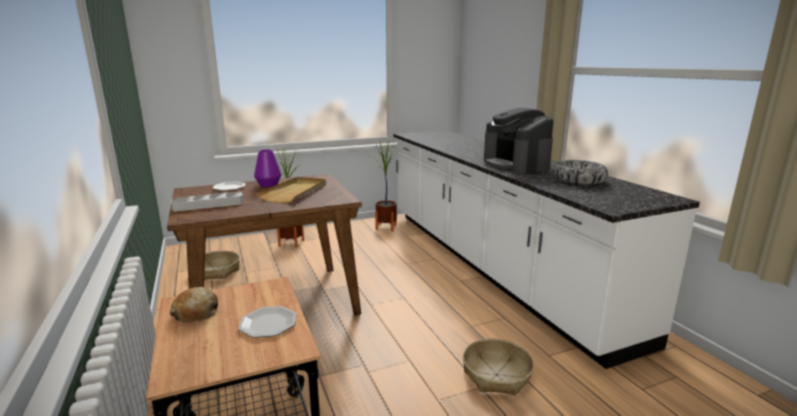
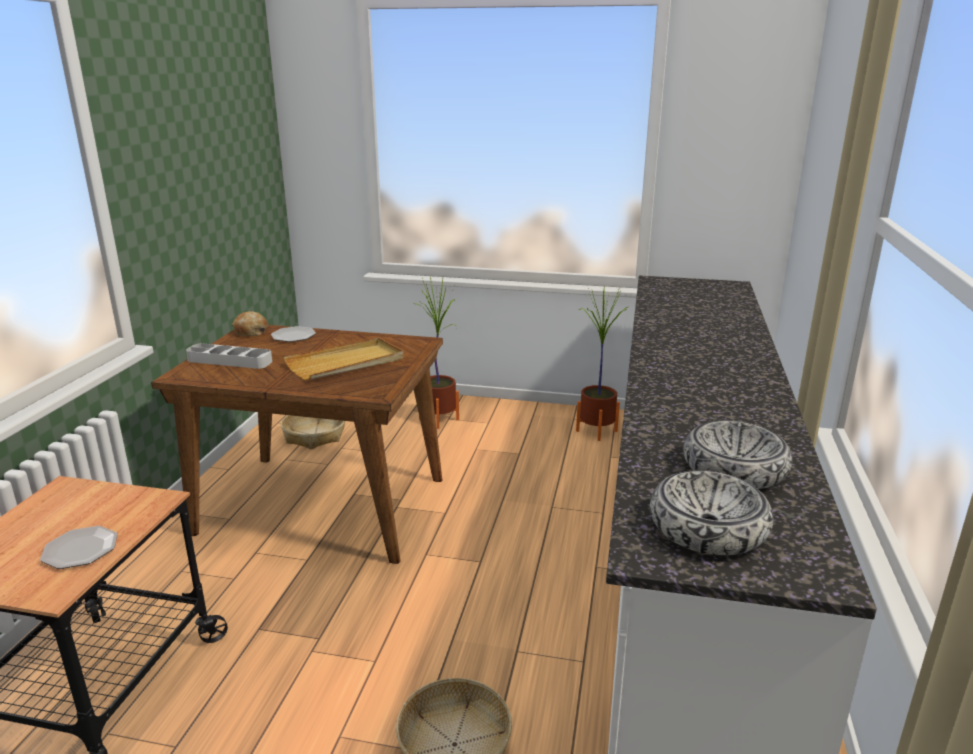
camera: 35 degrees right, 5 degrees up
bread [170,287,218,322] -> bread moved to [232,311,268,336]
purple vase [254,150,282,187] -> none
coffee machine [484,108,553,173] -> none
none -> bowl [650,470,774,555]

